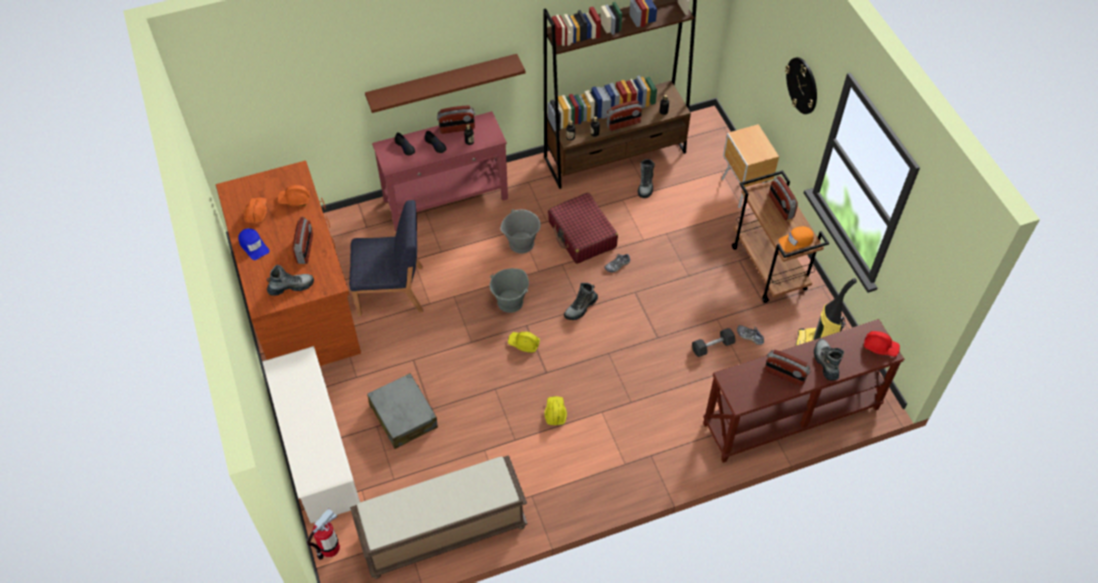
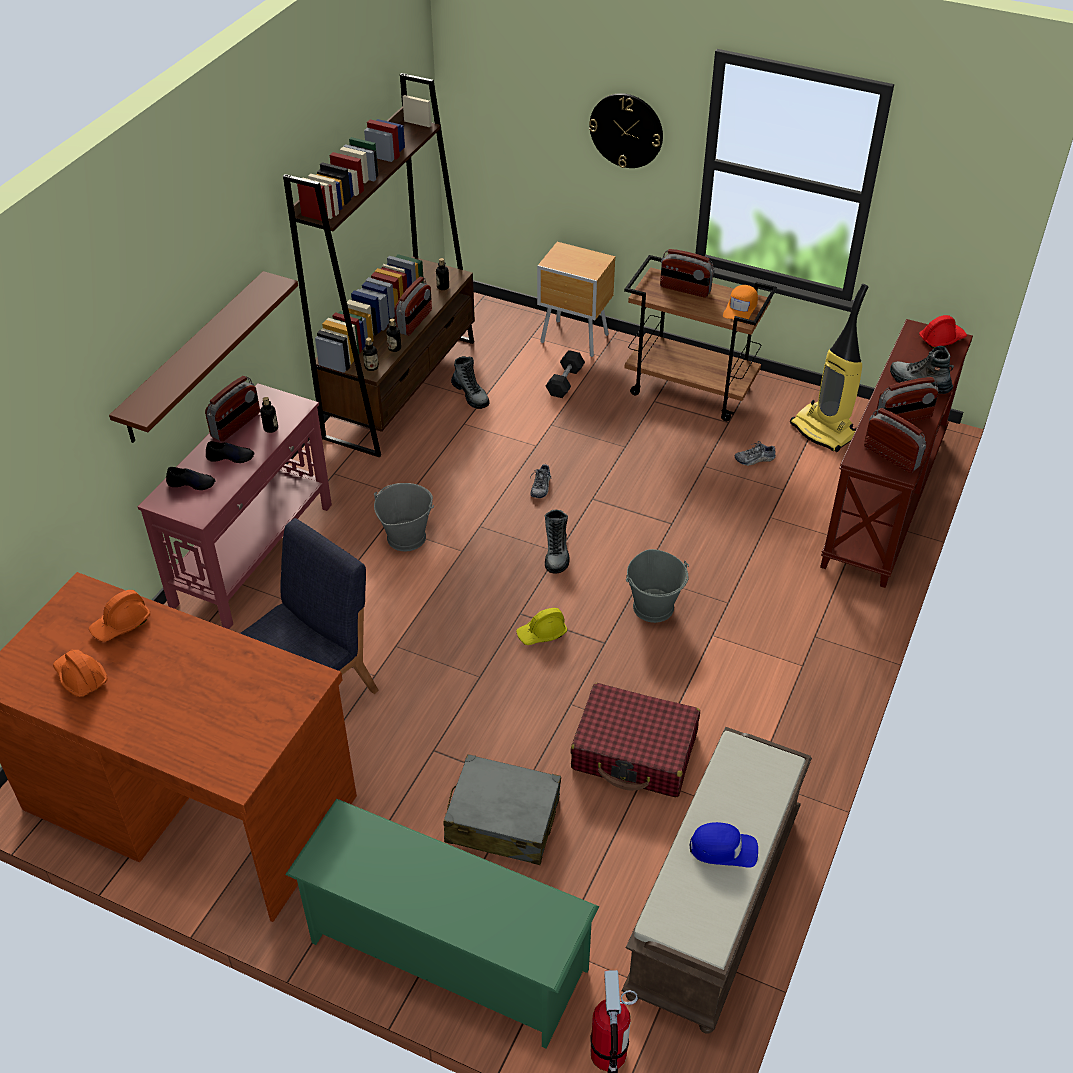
camera: 45 degrees left, 10 degrees down
blue cap [238,228,270,260] -> blue cap moved to [690,822,758,868]
white shoe rack [262,346,360,523] -> green shoe rack [285,799,599,1049]
boot [267,265,314,296] -> none
radio [292,217,313,264] -> radio moved to [864,408,927,473]
grey bucket [489,268,529,313] -> grey bucket moved to [626,549,689,623]
yellow hard hat [544,396,567,425] -> none
red suitcase [548,193,618,264] -> red suitcase moved to [570,683,700,797]
black dumbbell [692,328,735,357] -> black dumbbell moved to [546,350,585,398]

